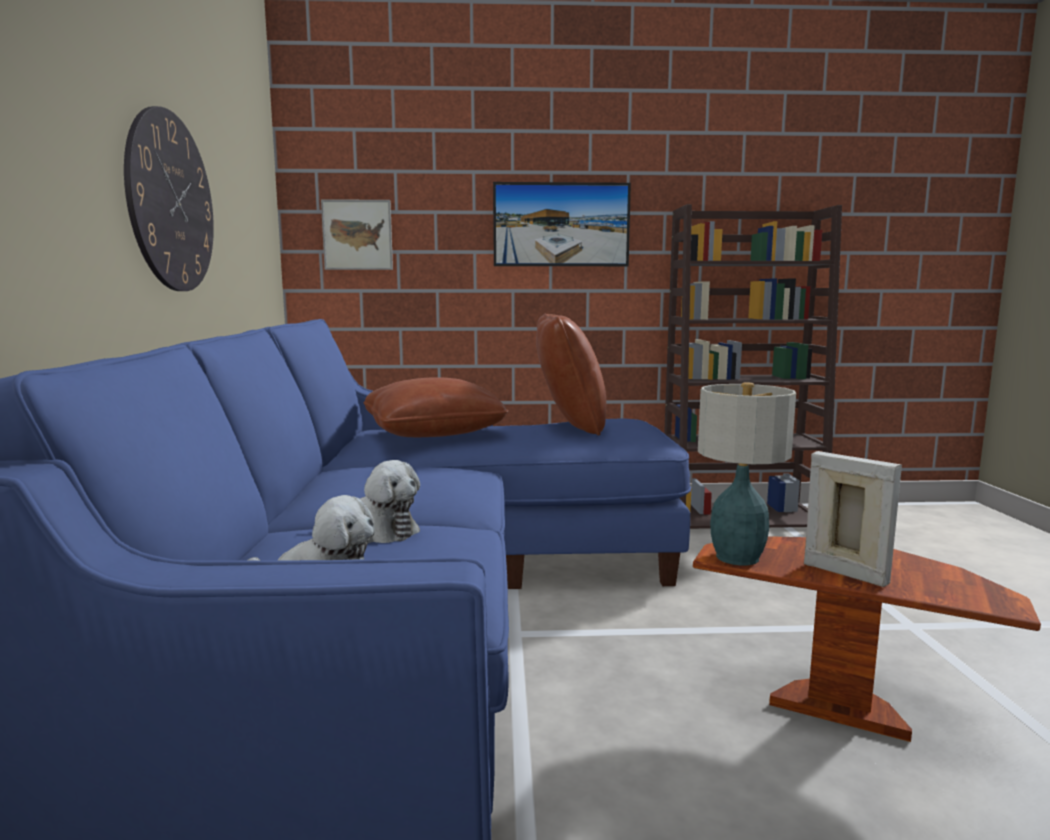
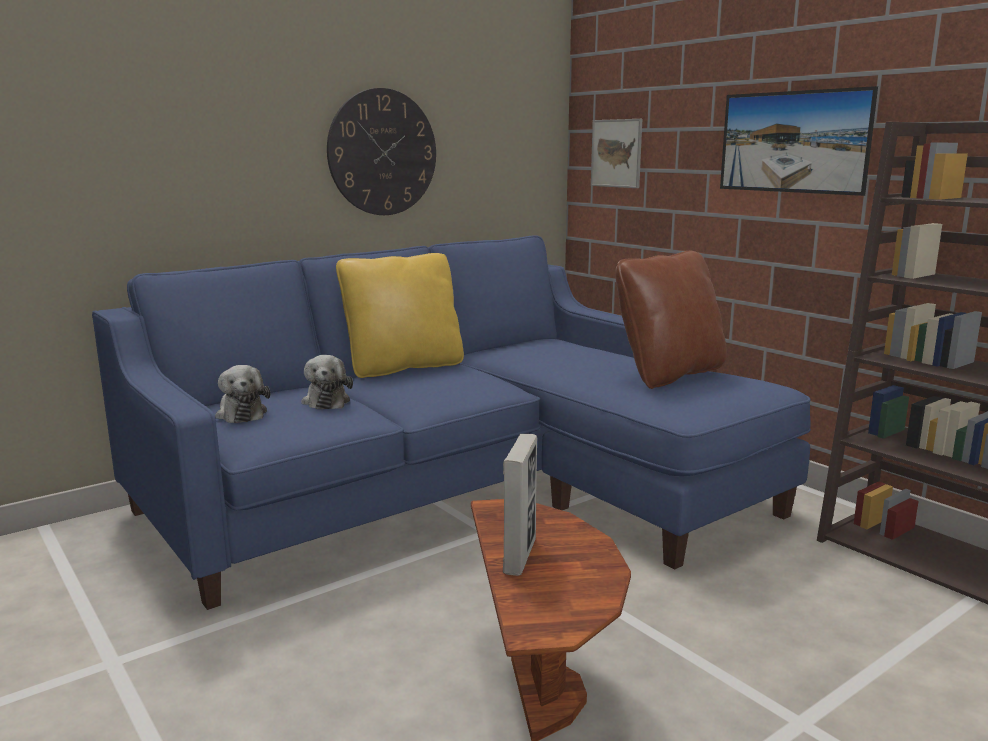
camera: 55 degrees right, 5 degrees up
brown pillow [364,377,509,437] -> none
table lamp [698,382,796,566] -> none
none -> yellow pillow [336,253,464,378]

